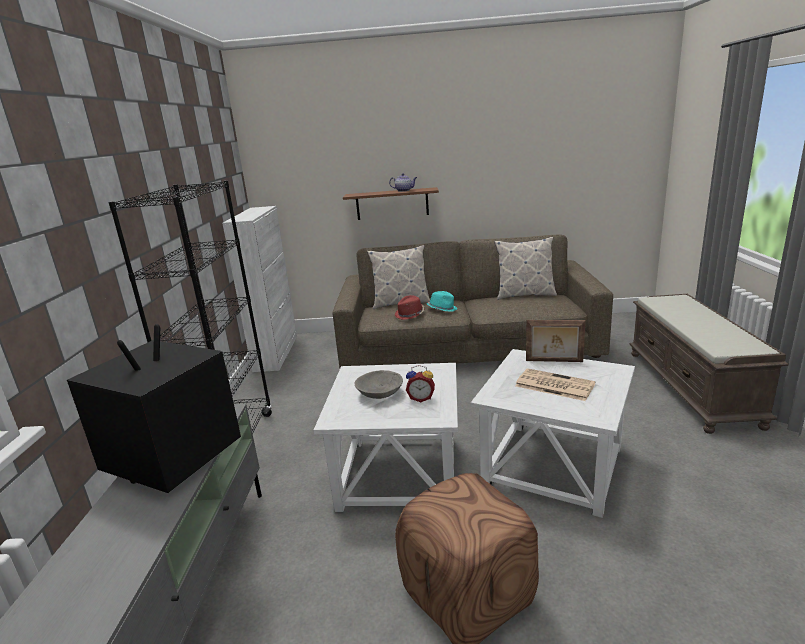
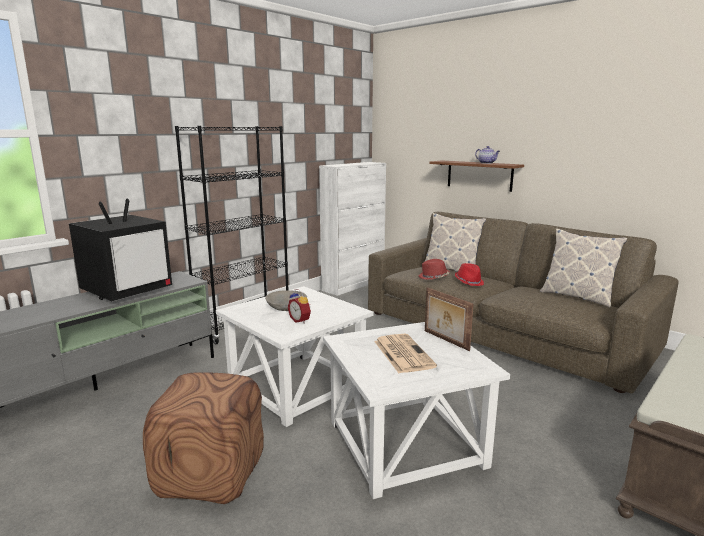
camera: 40 degrees right, 5 degrees down
television [67,324,241,493] -> television turned 150 degrees clockwise [69,198,172,301]
turquoise hat [427,291,458,312] -> red hat [455,263,484,286]

